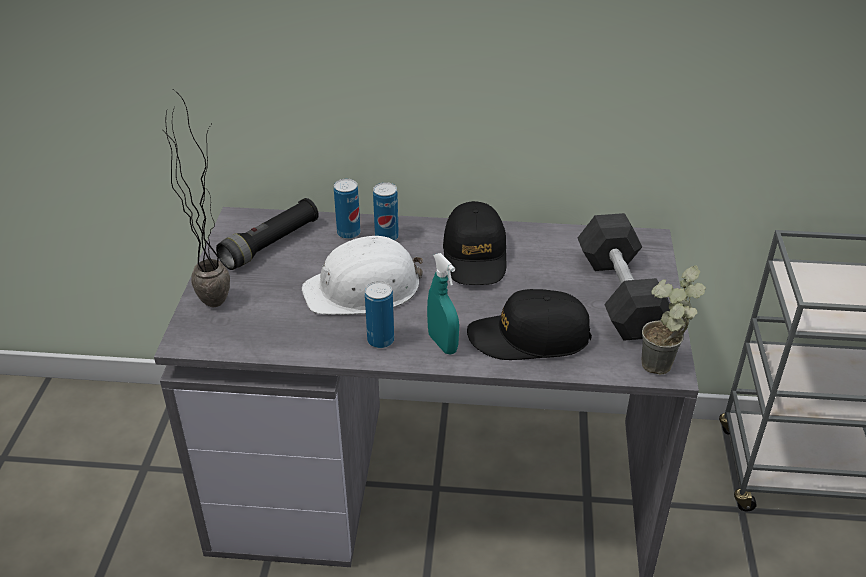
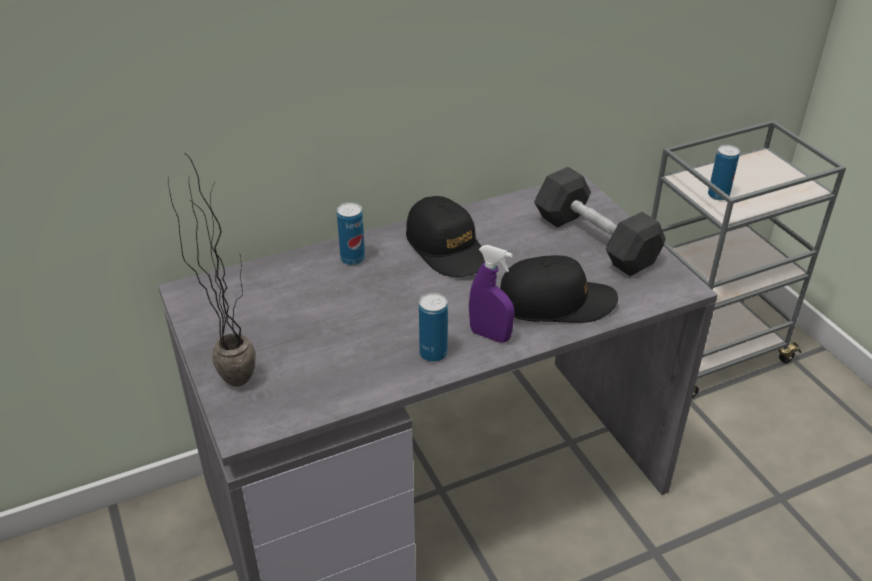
camera: 30 degrees left, 0 degrees up
black flashlight [216,198,319,270] -> none
white hard hat [302,236,423,315] -> none
can [334,179,361,239] -> can moved to [708,145,740,200]
turquoise spray bottle [427,253,459,354] -> purple spray bottle [469,245,514,343]
black cap [467,289,592,360] -> black cap turned 150 degrees counterclockwise [500,255,618,323]
potted plant [642,265,706,375] -> none

